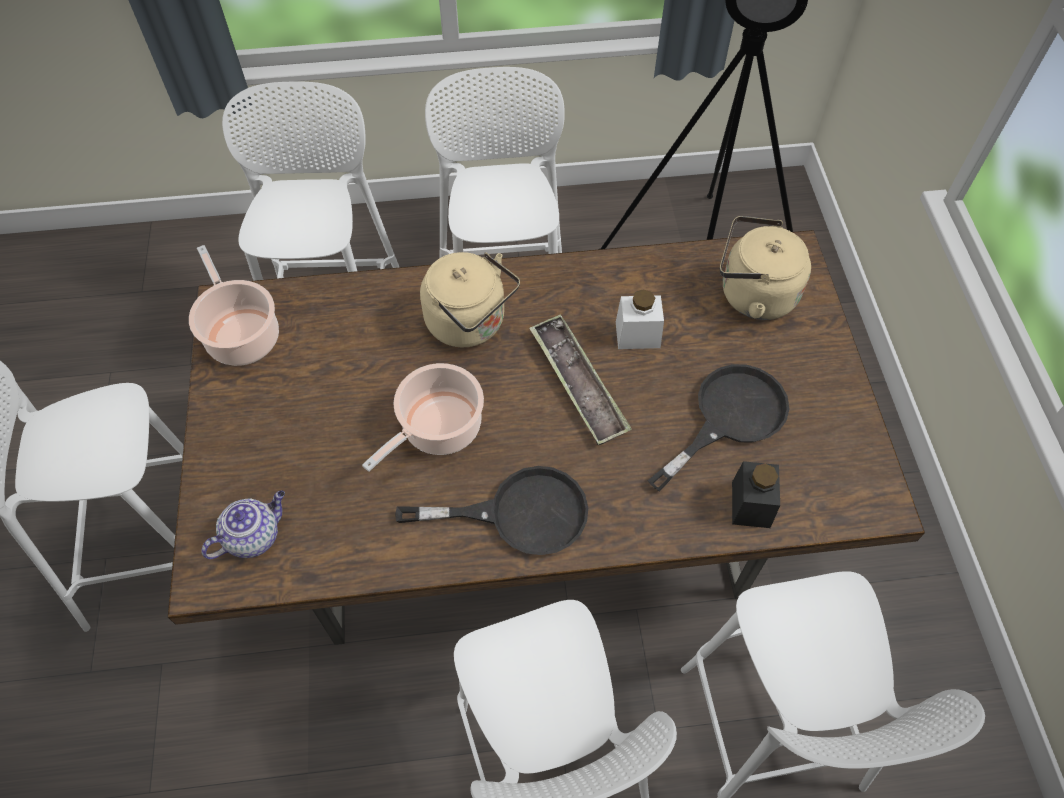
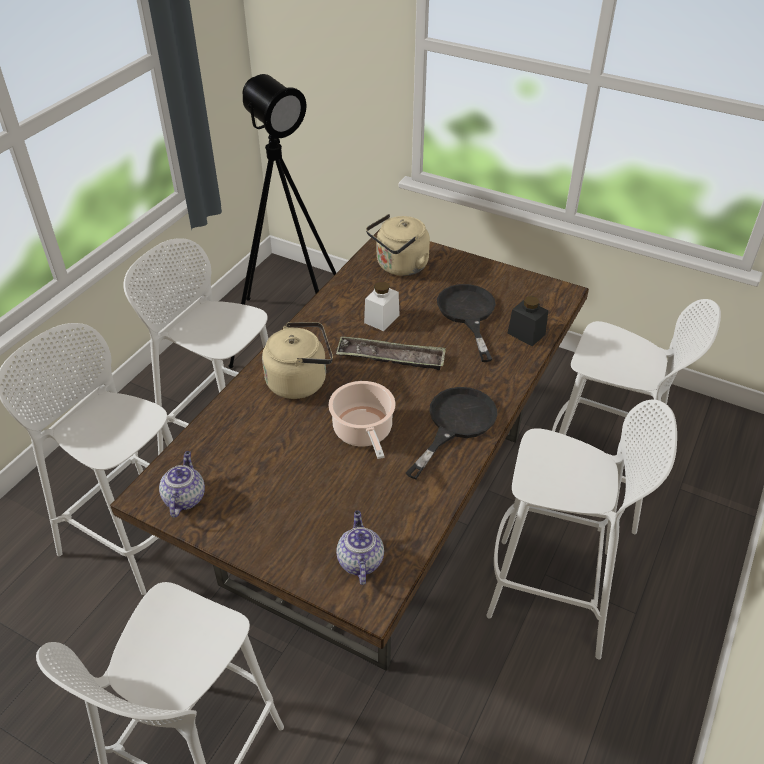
camera: 55 degrees left, 15 degrees down
cooking pot [189,245,279,366] -> teapot [159,451,205,518]

